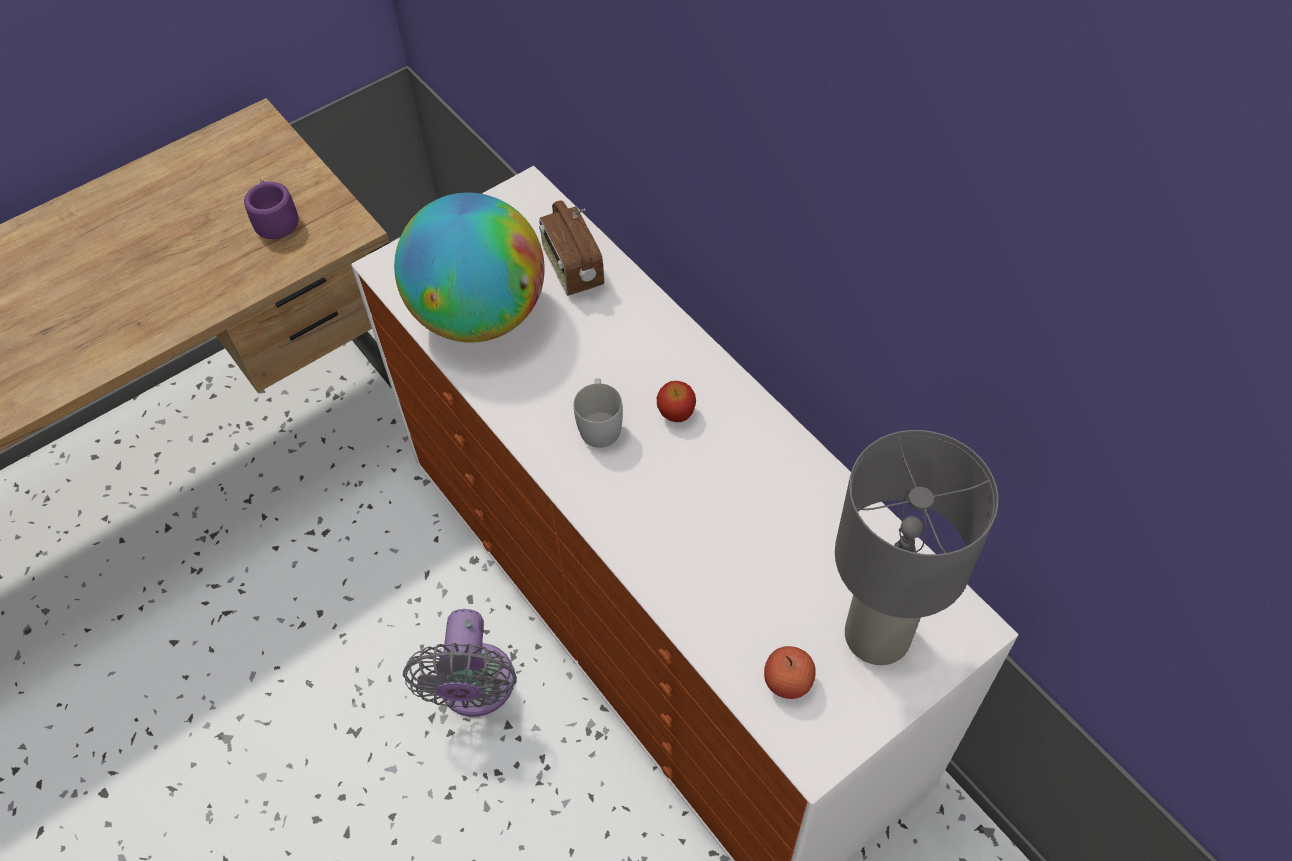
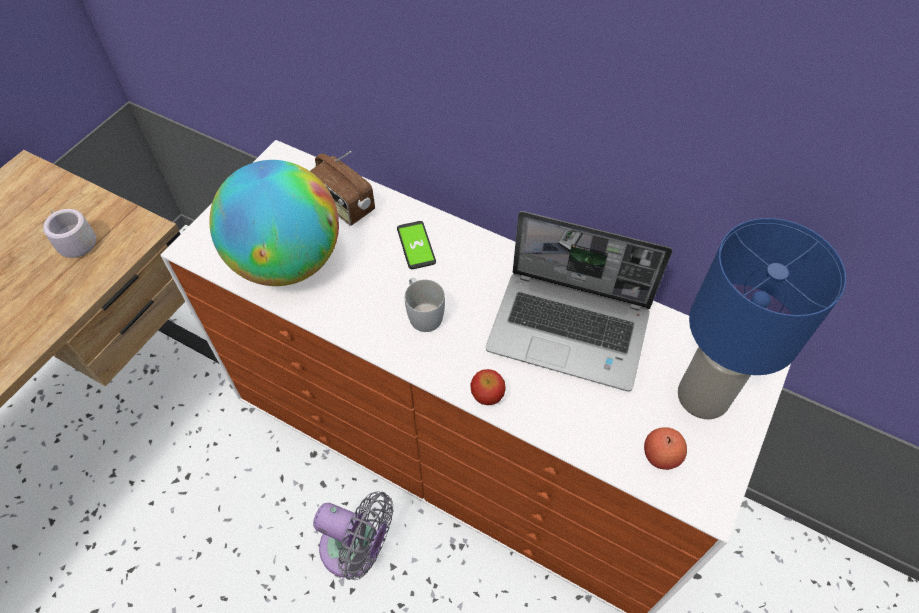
camera: 25 degrees left, 0 degrees up
purple mug [244,177,299,239] -> grey mug [43,208,96,270]
grey fan [403,609,517,717] -> grey fan turned 45 degrees counterclockwise [313,491,393,580]
apple [656,381,696,422] -> apple moved to [470,369,506,405]
grey table lamp [835,430,999,665] -> blue table lamp [678,218,846,419]
none -> phone [397,221,436,269]
none -> laptop [486,211,672,391]

